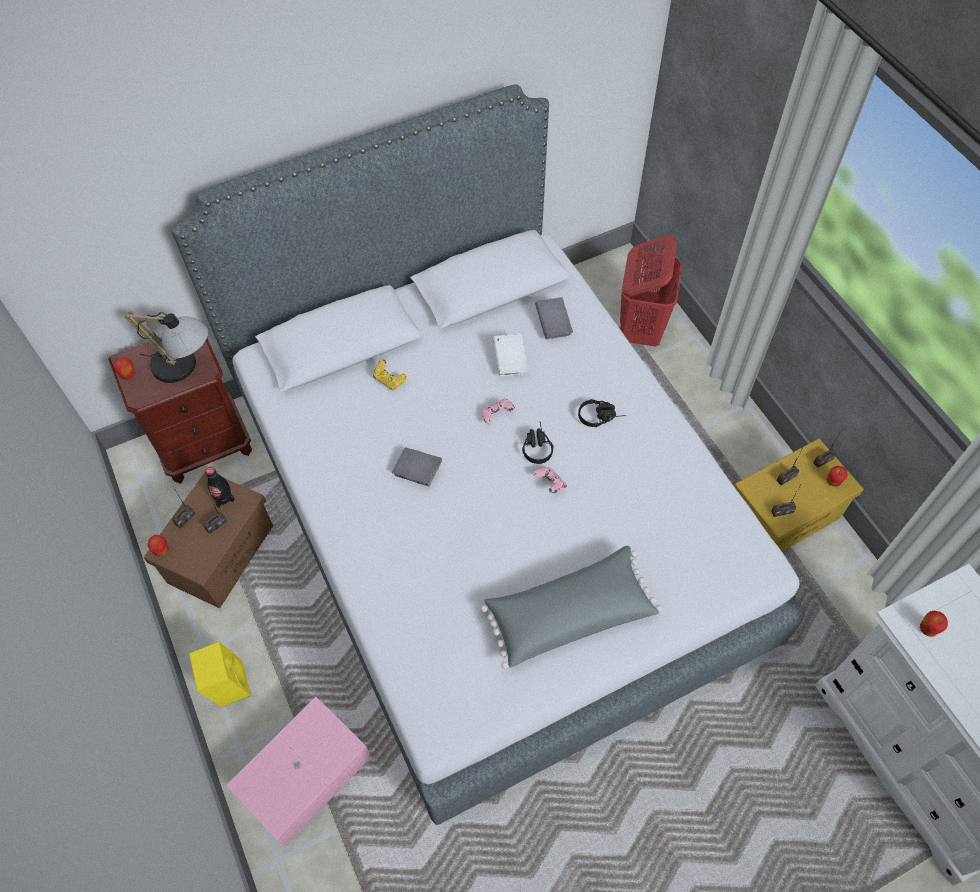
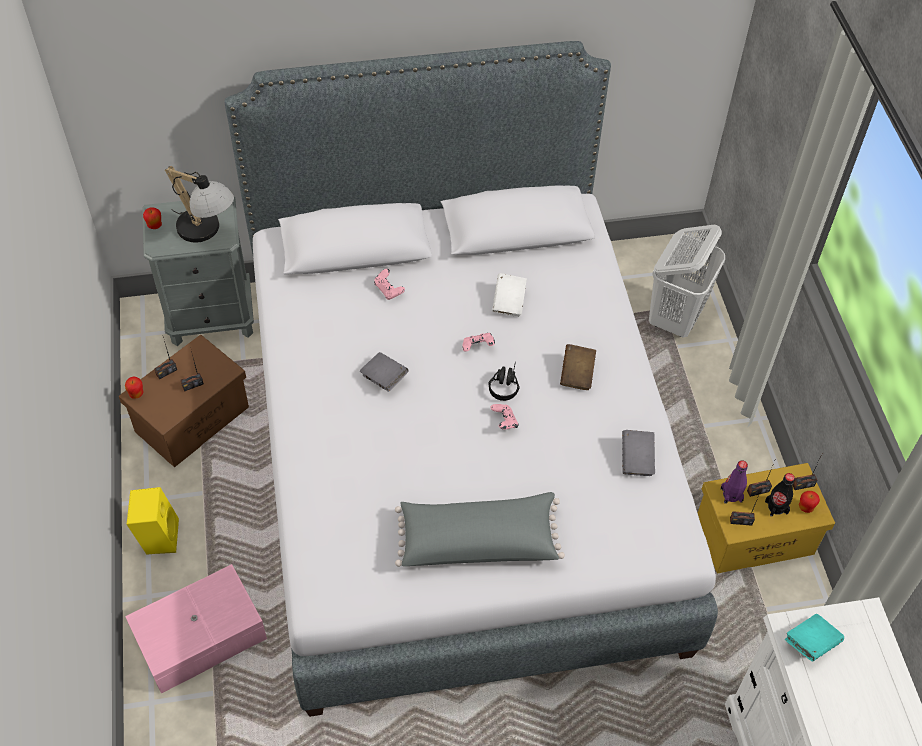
camera: 15 degrees right, 5 degrees down
brown nightstand [108,337,252,484] -> grey nightstand [142,197,254,346]
black bottle [205,467,235,508] -> black bottle moved to [765,473,795,517]
yellow game controller [373,359,407,390] -> pink game controller [374,269,405,300]
grey book [535,297,573,339] -> grey book moved to [622,430,655,476]
black headphones [578,399,626,427] -> brown book [560,344,596,390]
red laundry basket [620,235,682,347] -> white laundry basket [649,225,725,338]
apple [920,611,948,637] -> turquoise book [785,614,844,662]
none -> purple bottle [721,460,748,504]

